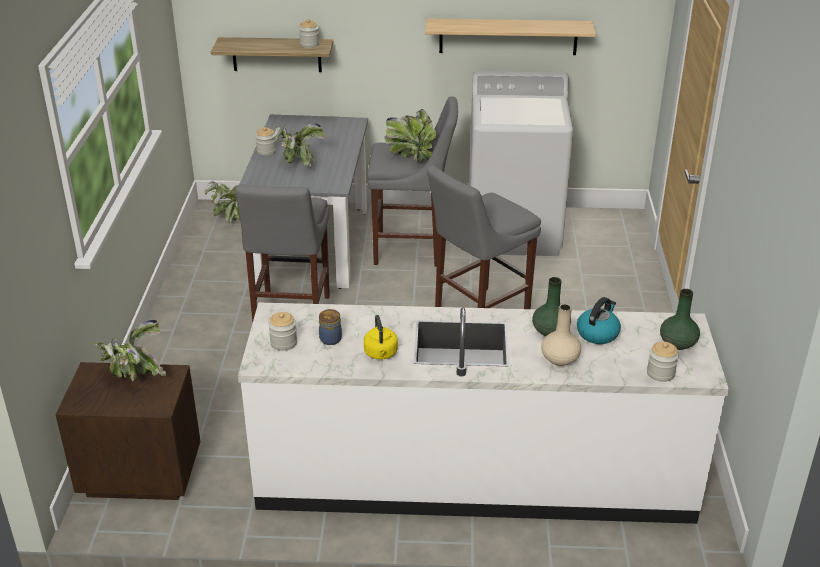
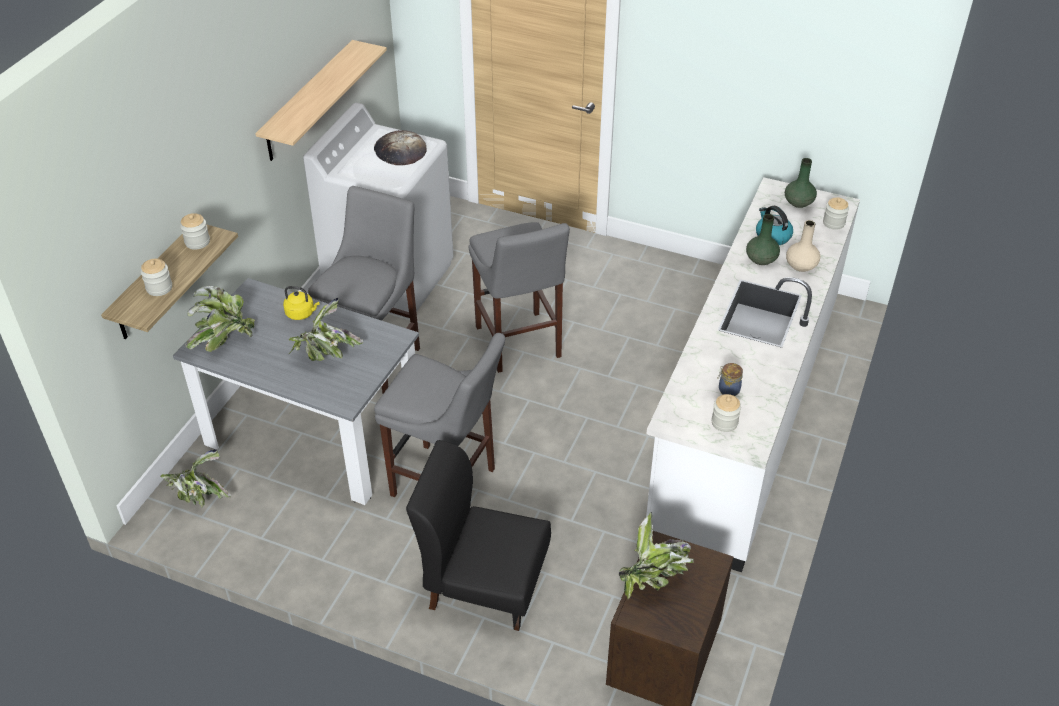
camera: 70 degrees left, 10 degrees up
jar [255,127,276,155] -> jar moved to [141,259,172,296]
yellow kettle [364,315,398,360] -> yellow kettle moved to [283,286,319,320]
potted plant [385,109,437,161] -> potted plant moved to [185,286,255,352]
none -> bread [374,130,426,165]
none -> black chair [406,440,551,631]

